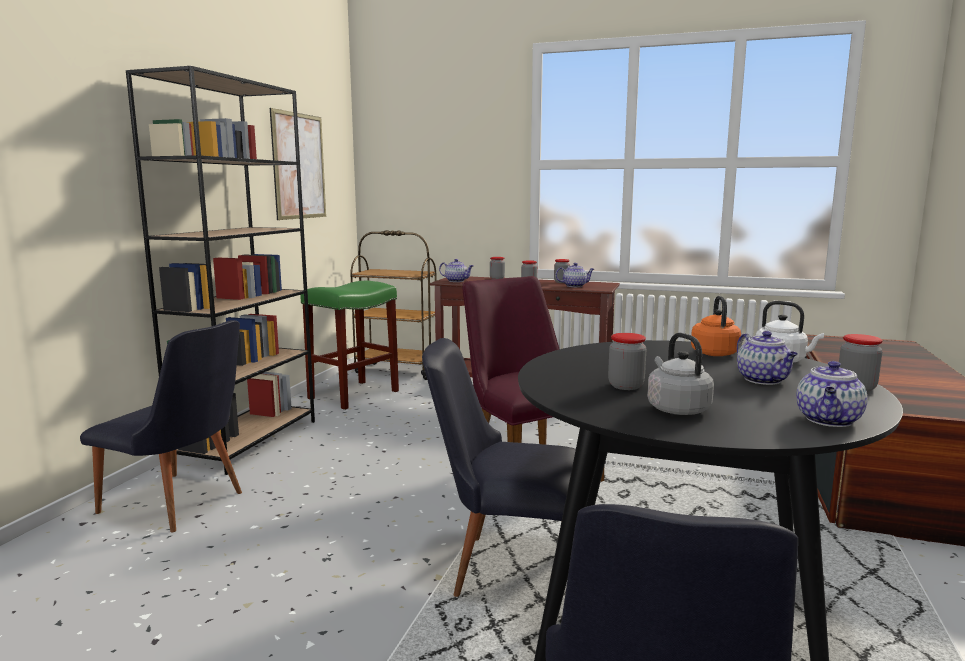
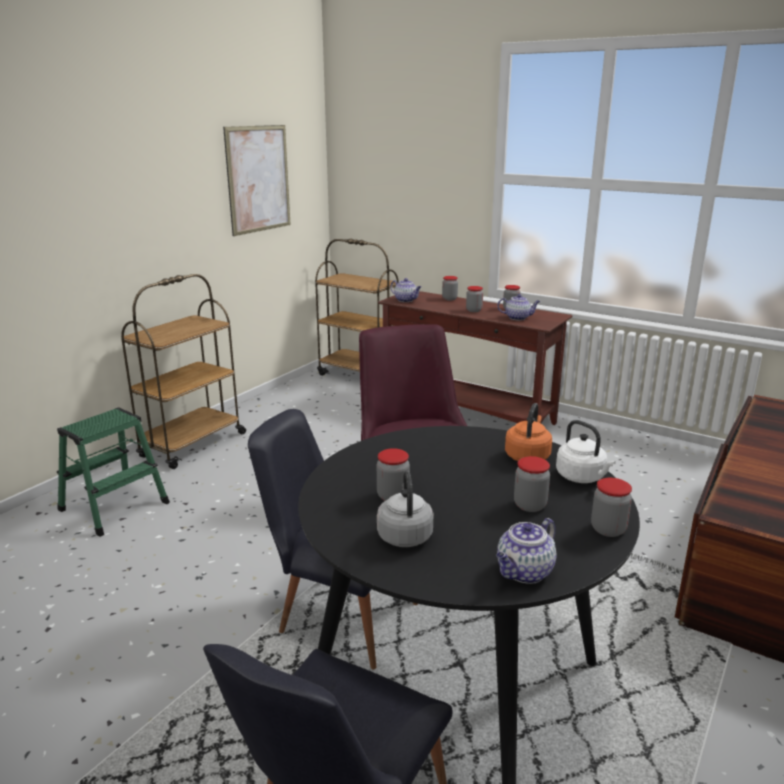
camera: 15 degrees right, 10 degrees up
black chair [80,320,242,532] -> green step ladder [57,407,170,537]
beige bookcase [126,66,315,475] -> brown cart [121,274,246,469]
green stool [300,281,399,410] -> none
teapot [737,331,798,385] -> jar [514,456,550,512]

